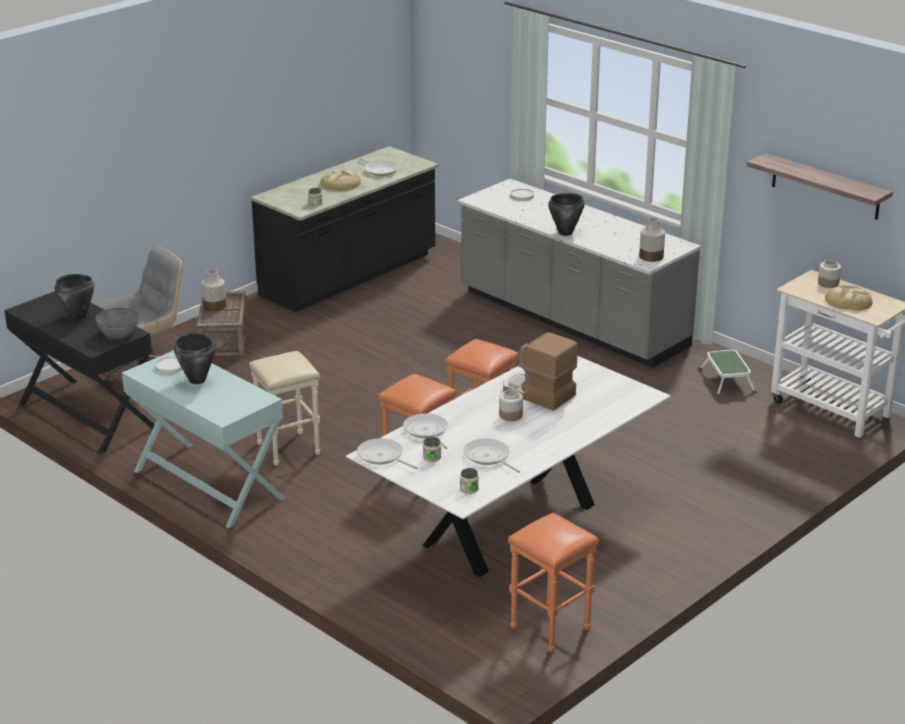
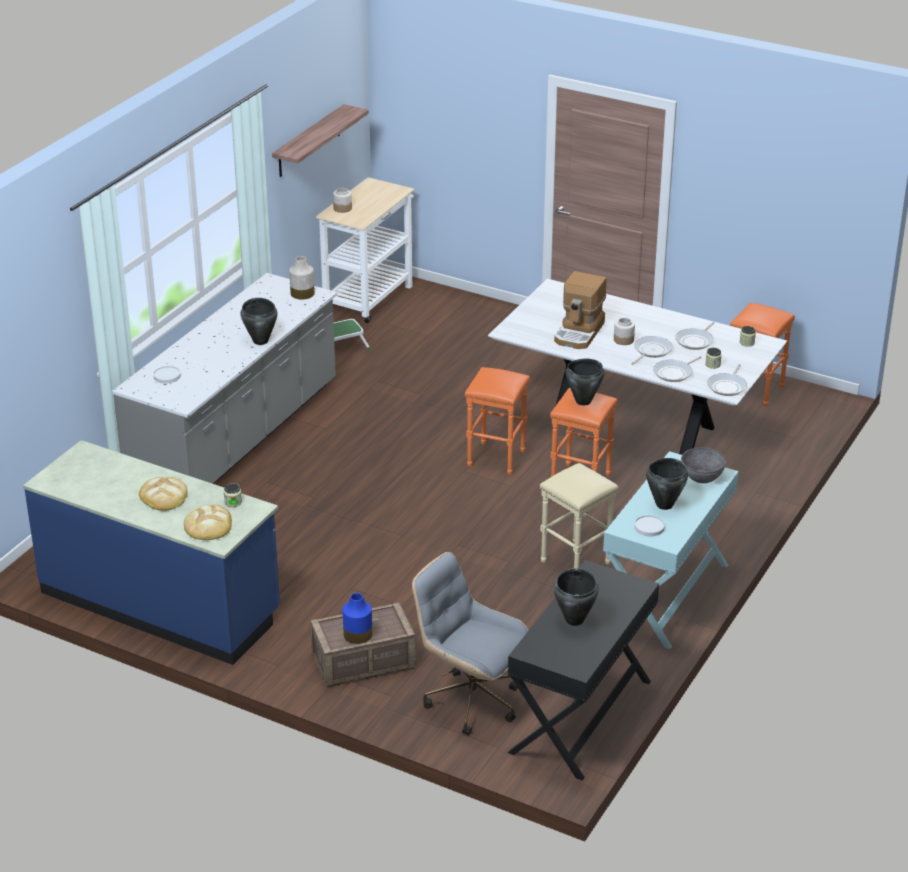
camera: 105 degrees left, 5 degrees up
grey bowl [95,308,139,339] -> grey bowl moved to [681,447,727,483]
beige vase [201,269,226,311] -> blue vase [343,593,372,644]
black counter [251,146,439,312] -> blue counter [23,440,280,665]
frying pan [359,158,398,176] -> frying pan moved to [631,336,673,365]
bread [825,284,873,310] -> bread moved to [184,505,232,540]
none -> black cooking pot [565,359,604,405]

